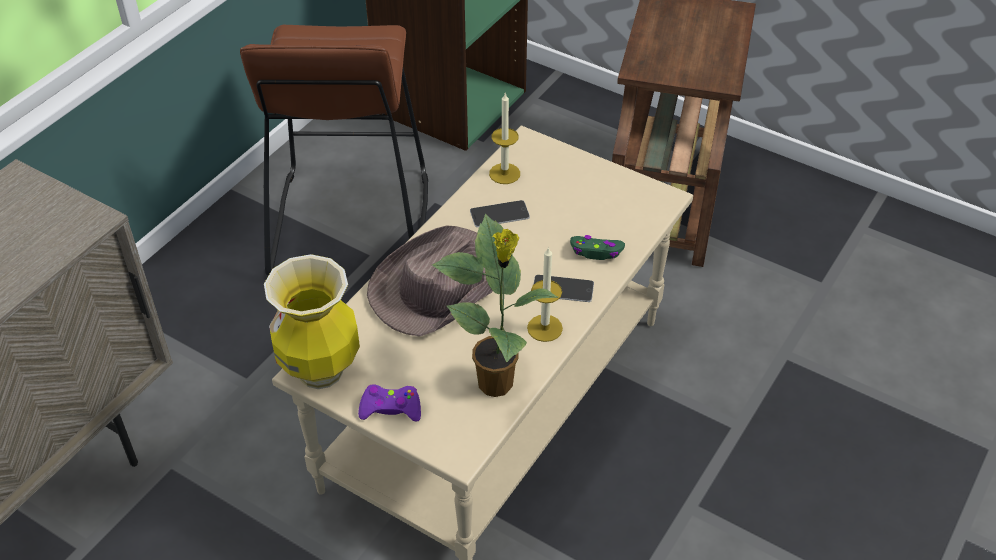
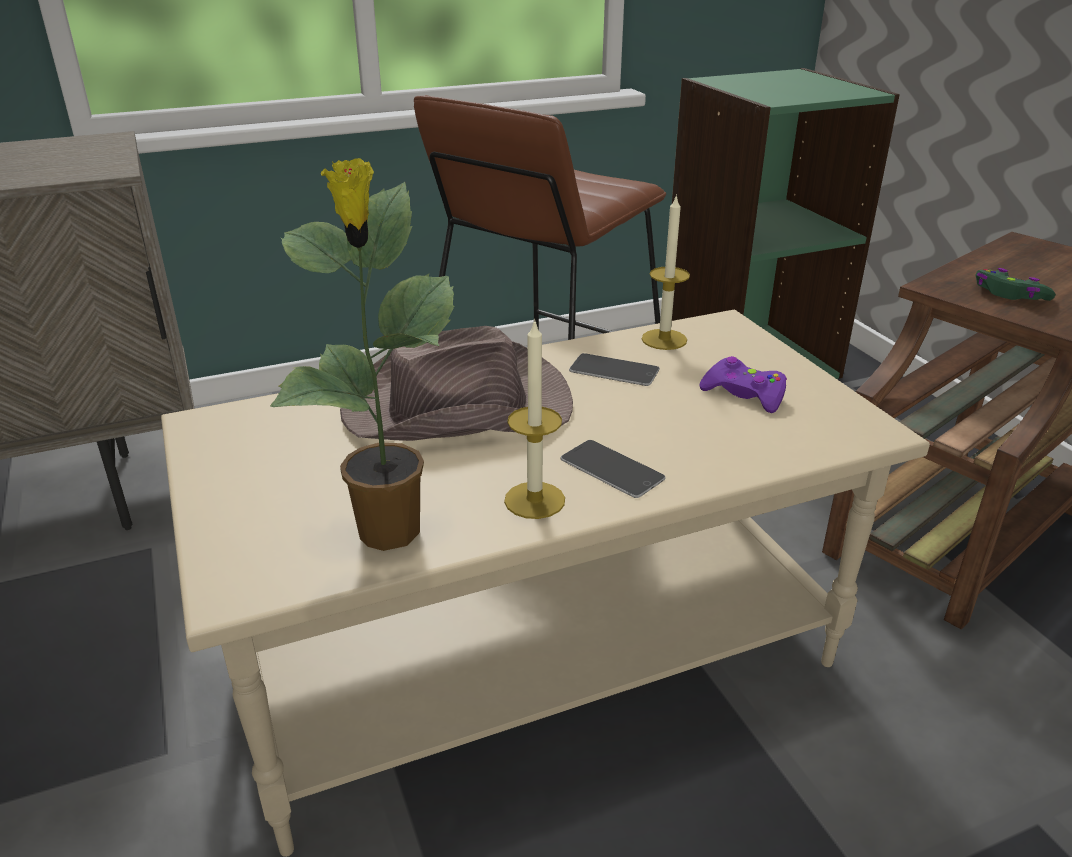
camera: 35 degrees right, 15 degrees down
vase [264,254,360,389] -> none
purple game controller [358,384,421,422] -> purple game controller moved to [700,356,787,413]
green game controller [570,235,625,260] -> green game controller moved to [975,268,1056,301]

